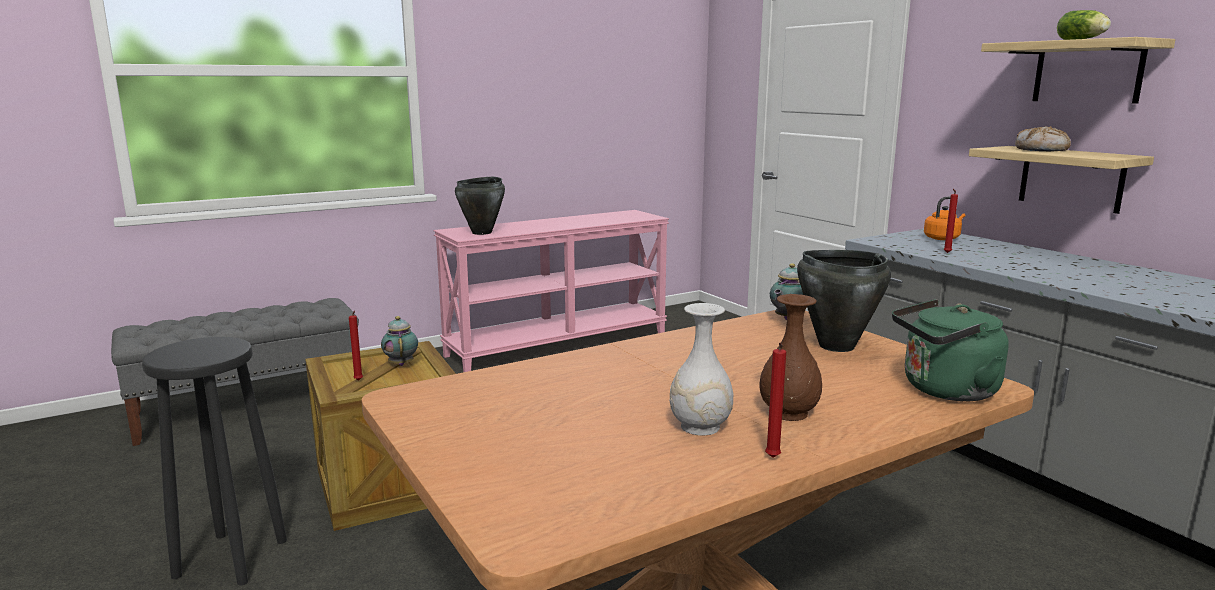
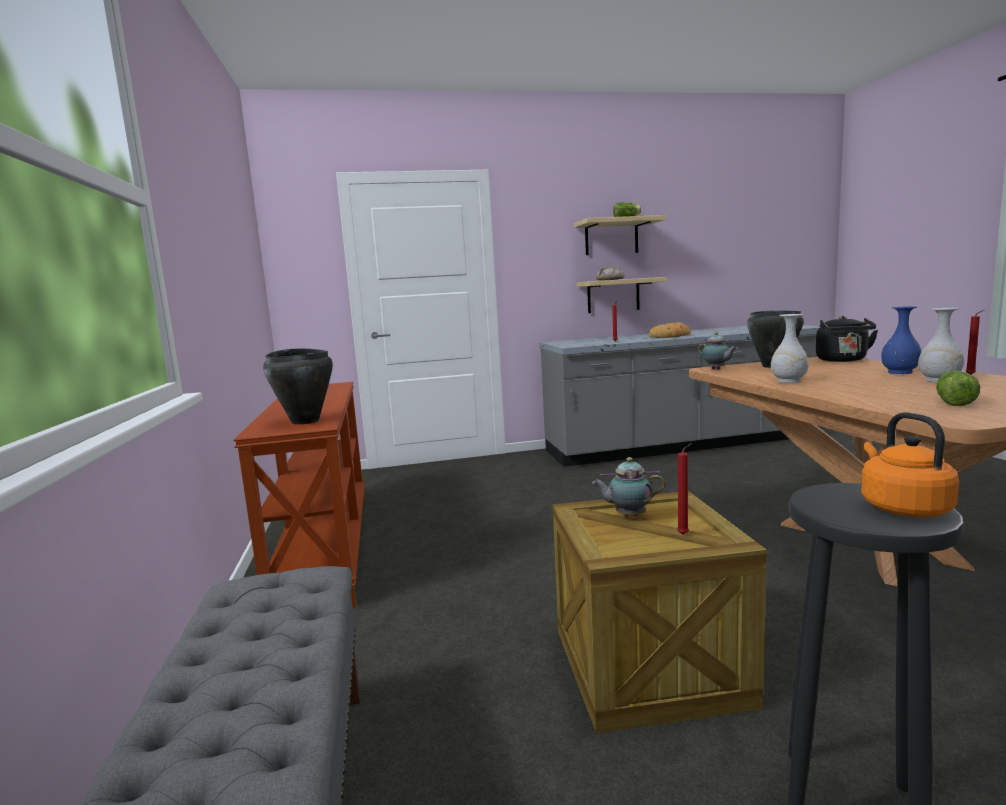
camera: 70 degrees left, 5 degrees down
pink console table [434,210,669,372] -> brown console table [233,382,365,607]
brown vase [759,294,822,421] -> blue vase [881,306,921,374]
green kettle [892,299,1009,401] -> black kettle [816,316,878,362]
orange kettle [924,197,965,240] -> orange kettle moved to [861,412,959,517]
none -> bread [648,322,691,338]
none -> white vase [771,314,809,383]
none -> lettuce [936,370,981,406]

